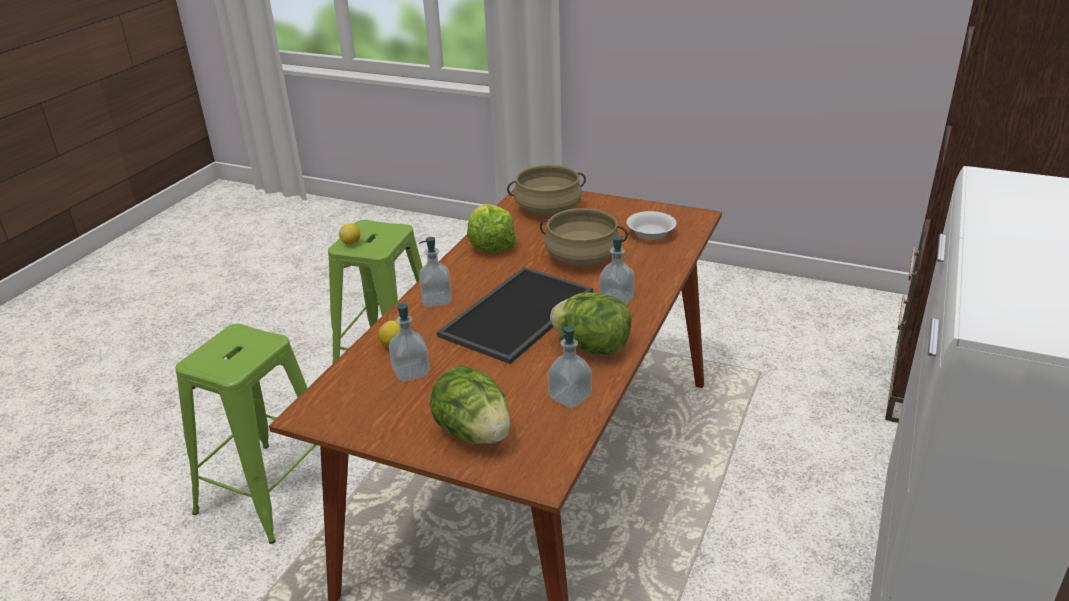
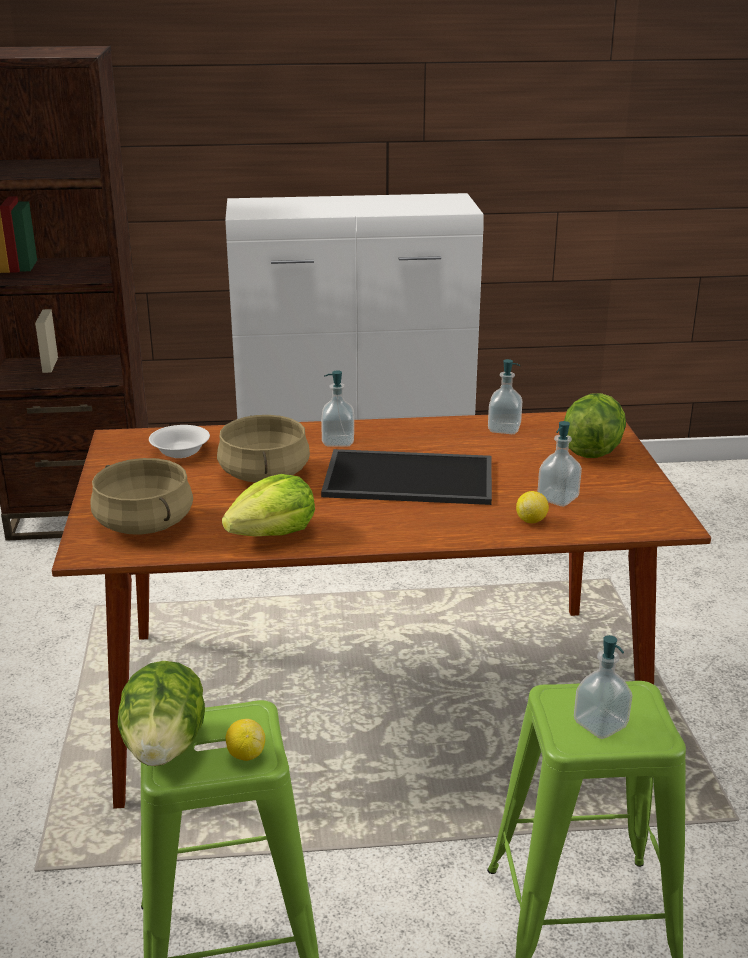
camera: 120 degrees left, 5 degrees down
soap dispenser [419,237,452,307] -> soap dispenser moved to [574,635,633,739]
lettuce [550,292,631,355] -> lettuce moved to [118,661,205,766]

